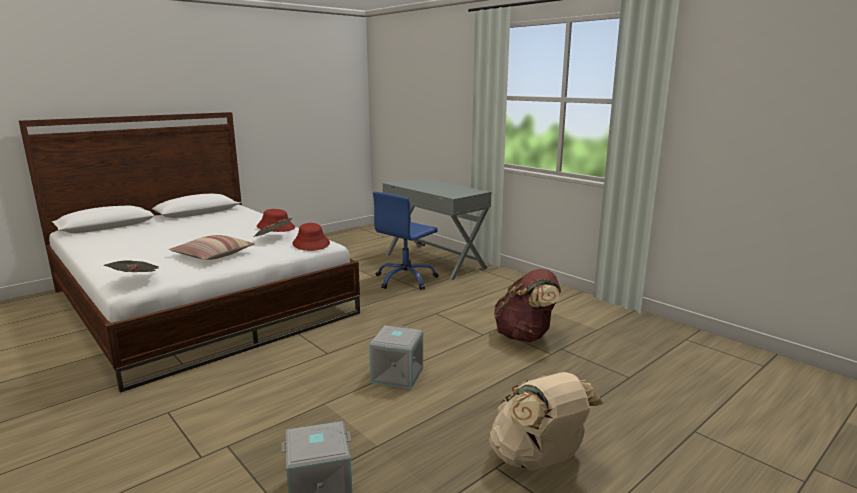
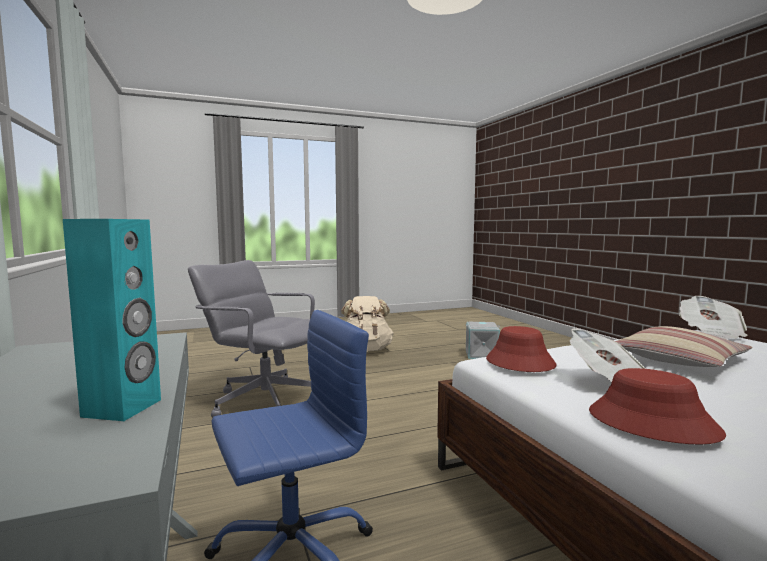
camera: 160 degrees left, 10 degrees down
grey storage box [369,326,423,389] -> none
brown backpack [494,269,561,342] -> grey office chair [188,260,315,418]
none -> turquoise speaker [63,219,161,421]

